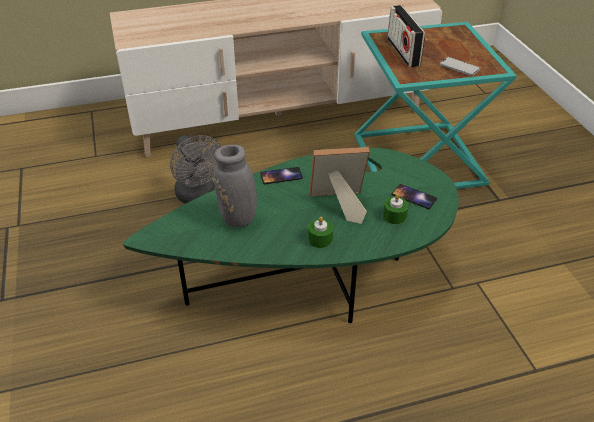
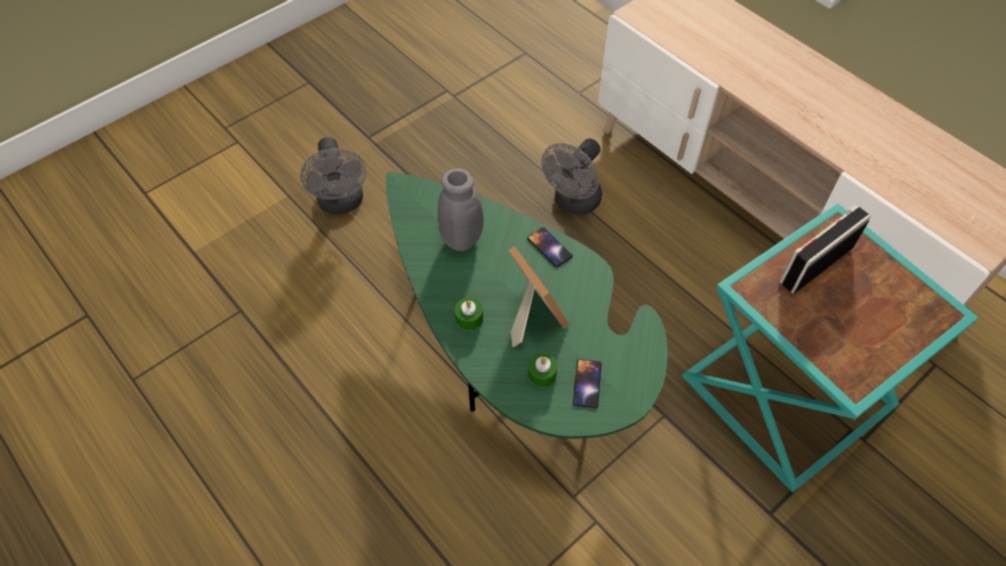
camera: 65 degrees right, 15 degrees up
phone [439,57,480,76] -> none
none -> grey fan [300,137,366,214]

